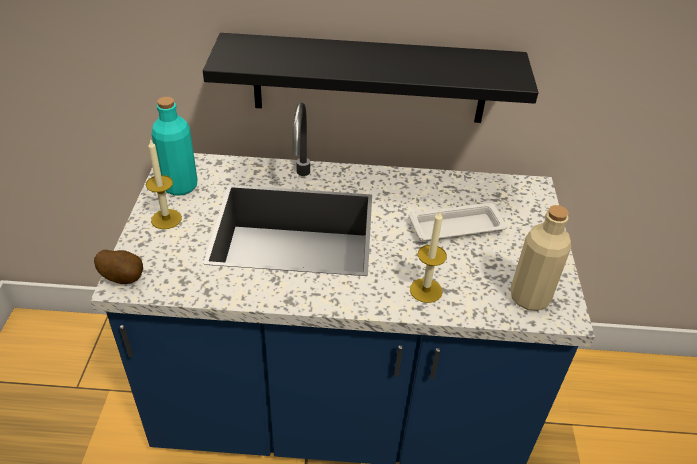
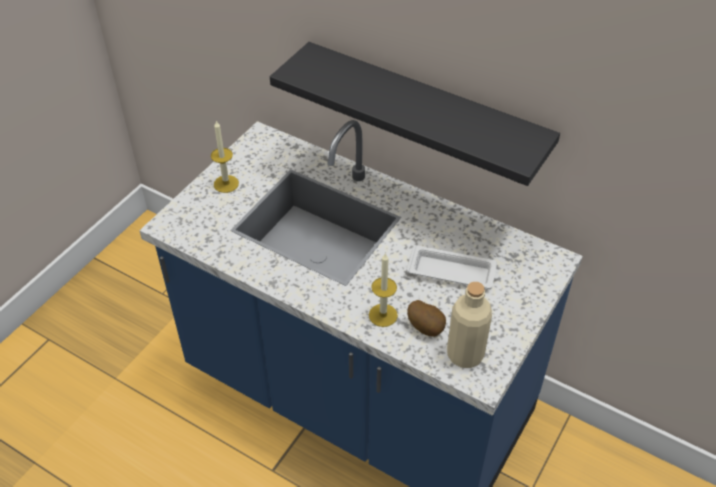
camera: 30 degrees right, 5 degrees up
potato [94,250,143,284] -> potato moved to [407,300,446,337]
turquoise bottle [152,97,198,196] -> none

